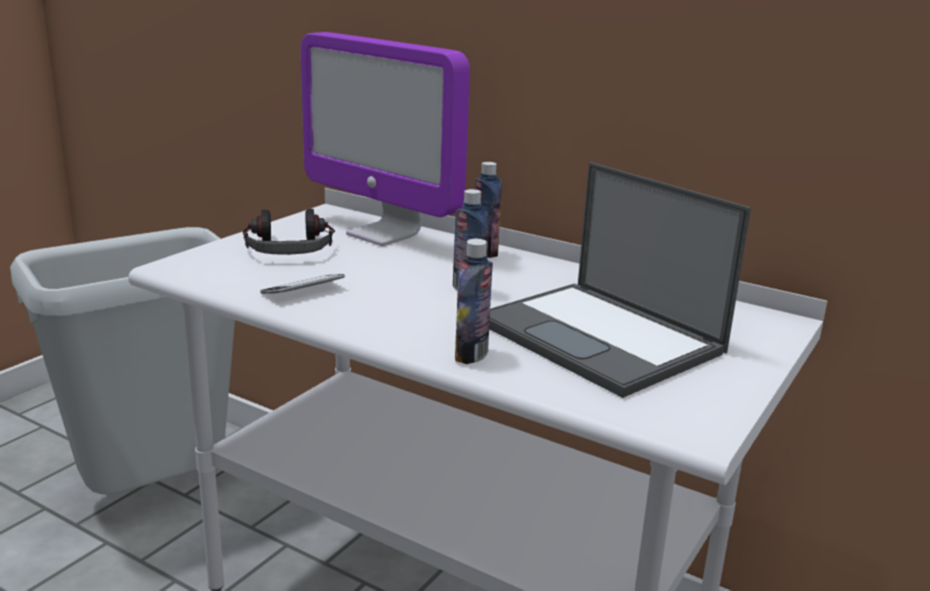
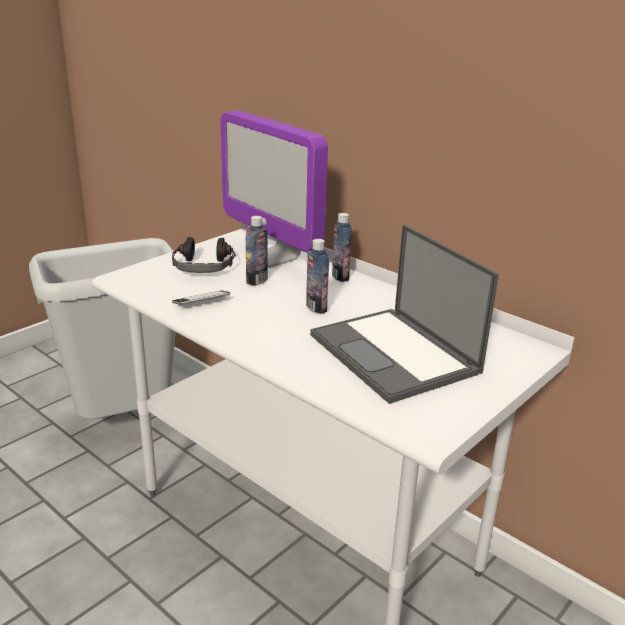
camera: 10 degrees right, 5 degrees up
bottle [455,239,493,364] -> bottle moved to [246,216,268,286]

